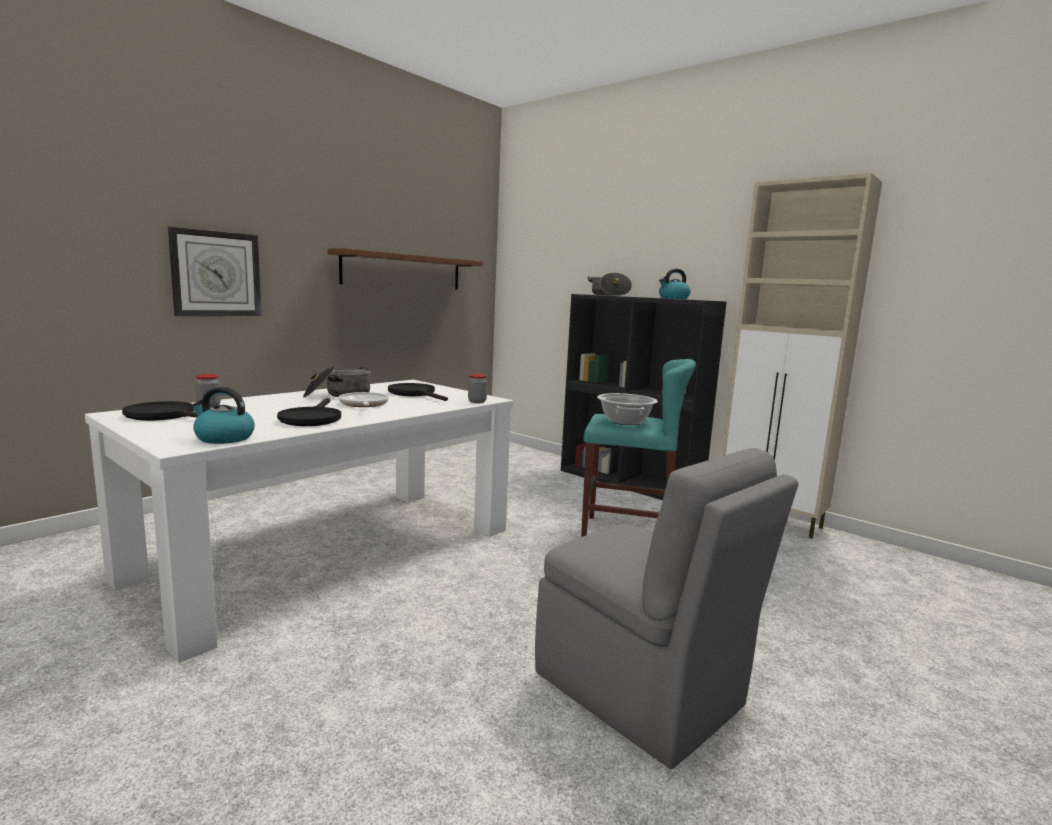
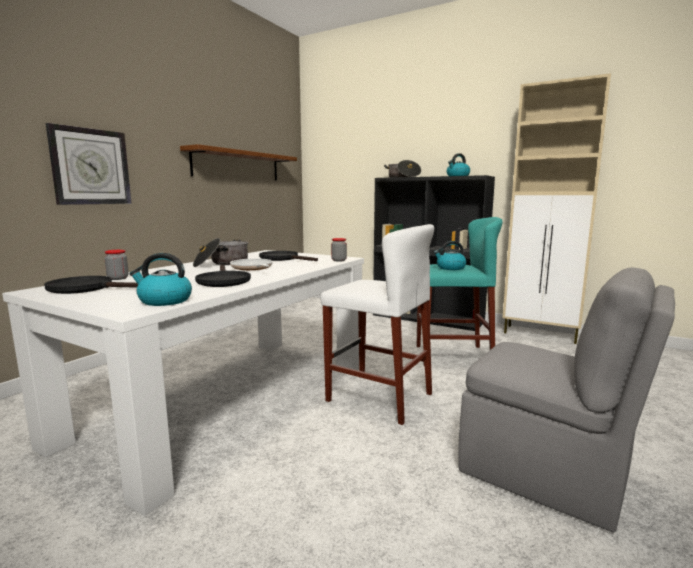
camera: 10 degrees left, 0 degrees up
cooking pot [597,393,658,425] -> kettle [434,241,466,270]
none -> white stool [321,224,434,425]

